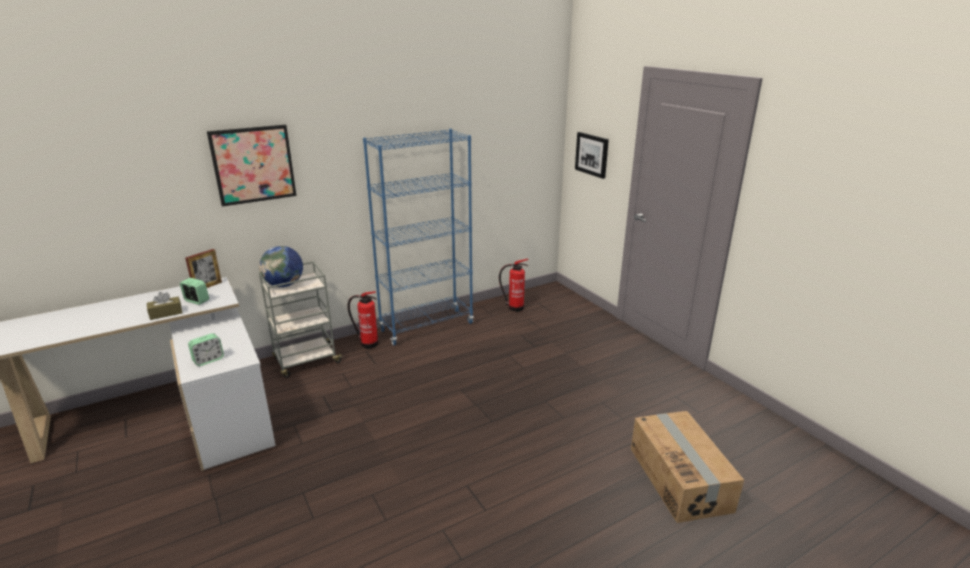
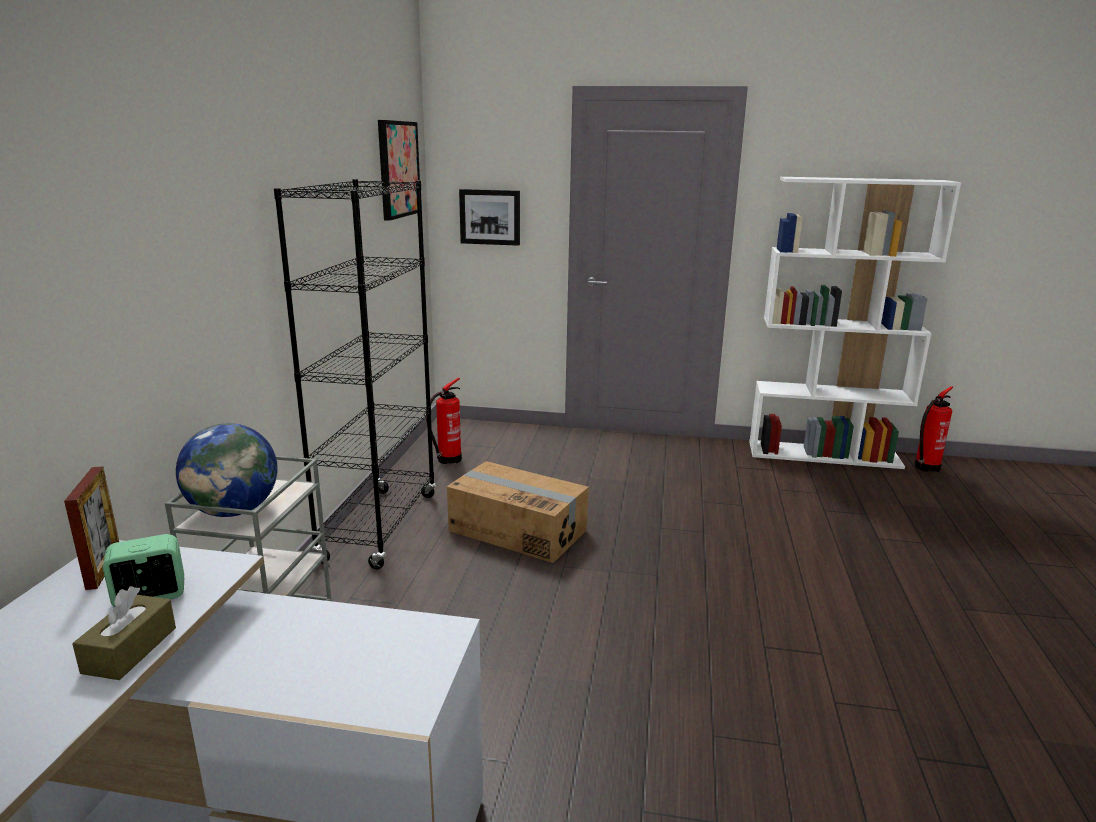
camera: 50 degrees left, 5 degrees down
alarm clock [188,333,224,366] -> none
picture [207,125,297,206] -> picture moved to [378,120,420,221]
fire extinguisher [347,291,379,349] -> fire extinguisher moved to [915,386,953,472]
blue bookcase [363,129,474,346] -> black bookcase [274,179,436,569]
cardboard box [631,411,744,523] -> cardboard box moved to [447,461,589,563]
none -> white bookcase [749,177,961,469]

